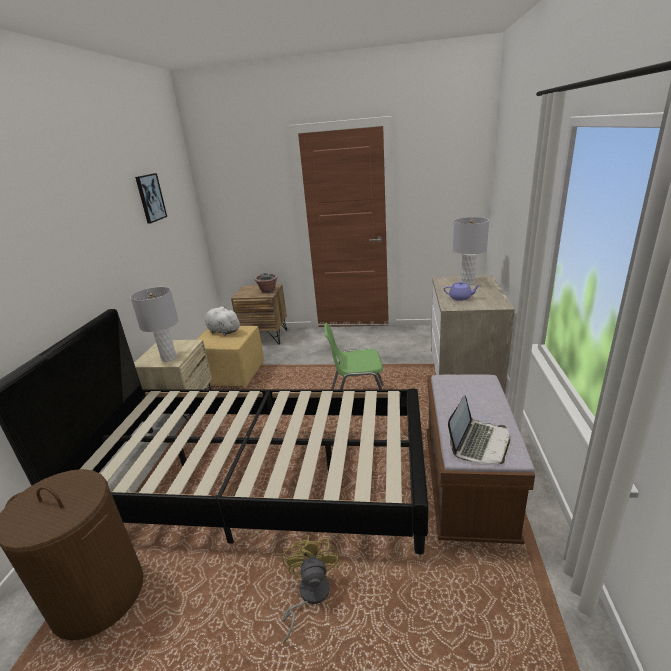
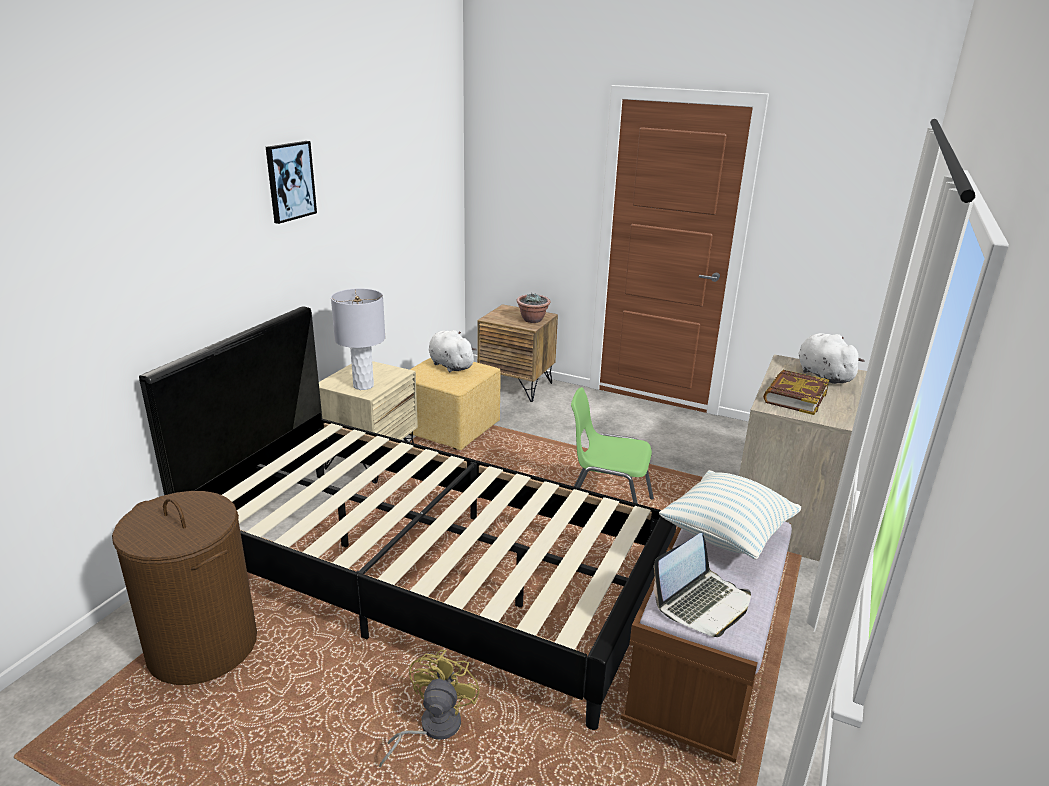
camera: 15 degrees right, 0 degrees up
picture [135,173,167,224] -> picture moved to [266,141,317,224]
purple teapot [444,281,481,301] -> book [763,370,829,415]
grey table lamp [453,217,489,285] -> white plush toy [798,333,865,384]
none -> pillow [659,470,801,560]

